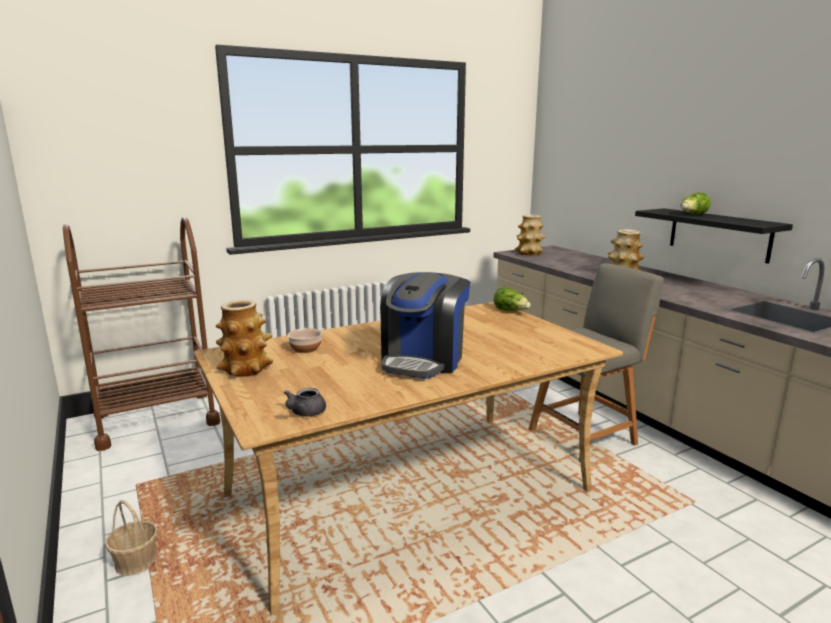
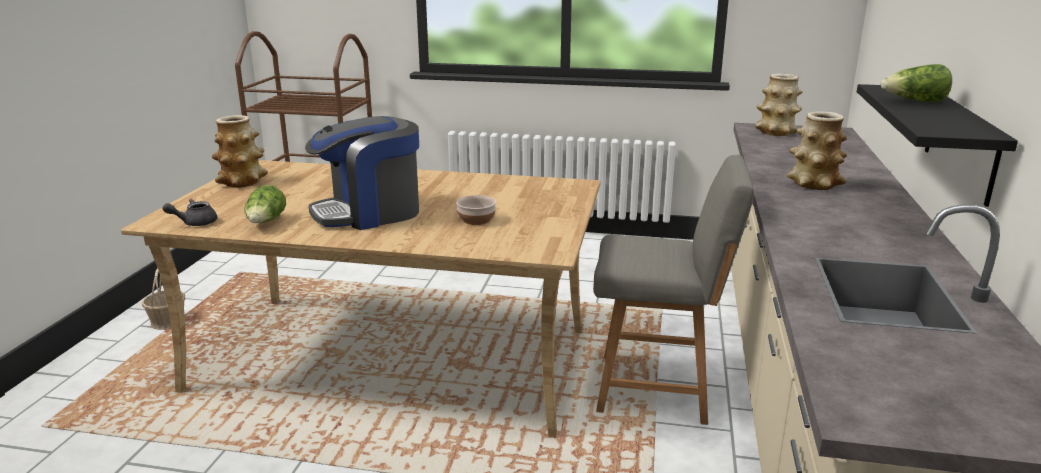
camera: 40 degrees right, 5 degrees up
bowl [288,328,322,353] -> bowl moved to [456,195,497,225]
lettuce [493,287,531,311] -> lettuce moved to [244,185,286,223]

